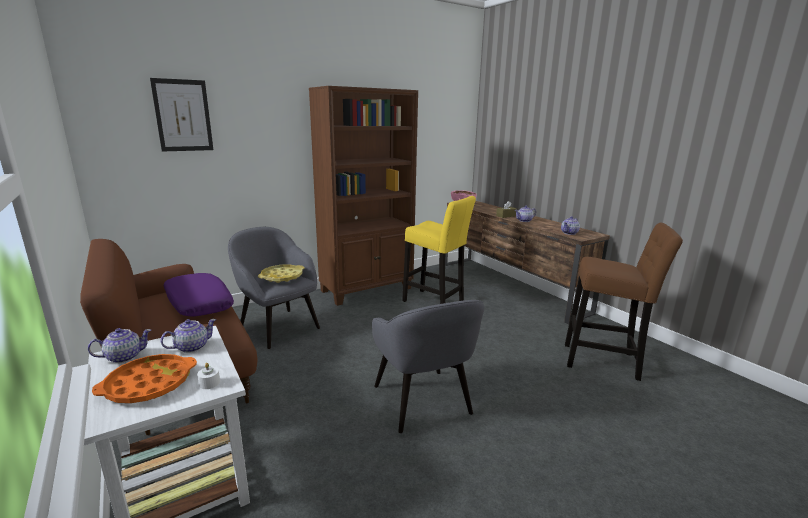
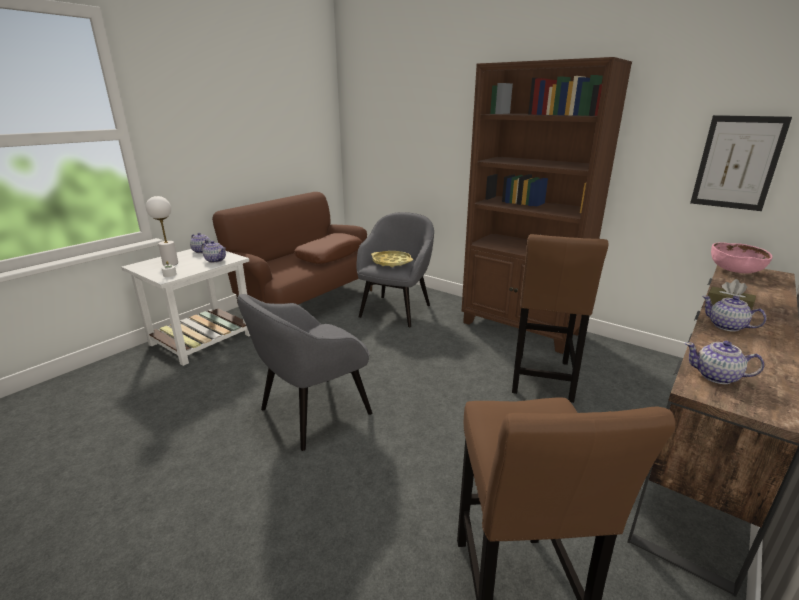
camera: 70 degrees right, 5 degrees up
orange tray [92,354,197,403] -> white table lamp [146,196,178,266]
picture [150,78,213,152] -> picture moved to [690,115,792,211]
purple pillow [163,273,234,317] -> brown pillow [294,233,362,264]
yellow stool [402,196,476,304] -> brown stool [512,234,608,403]

